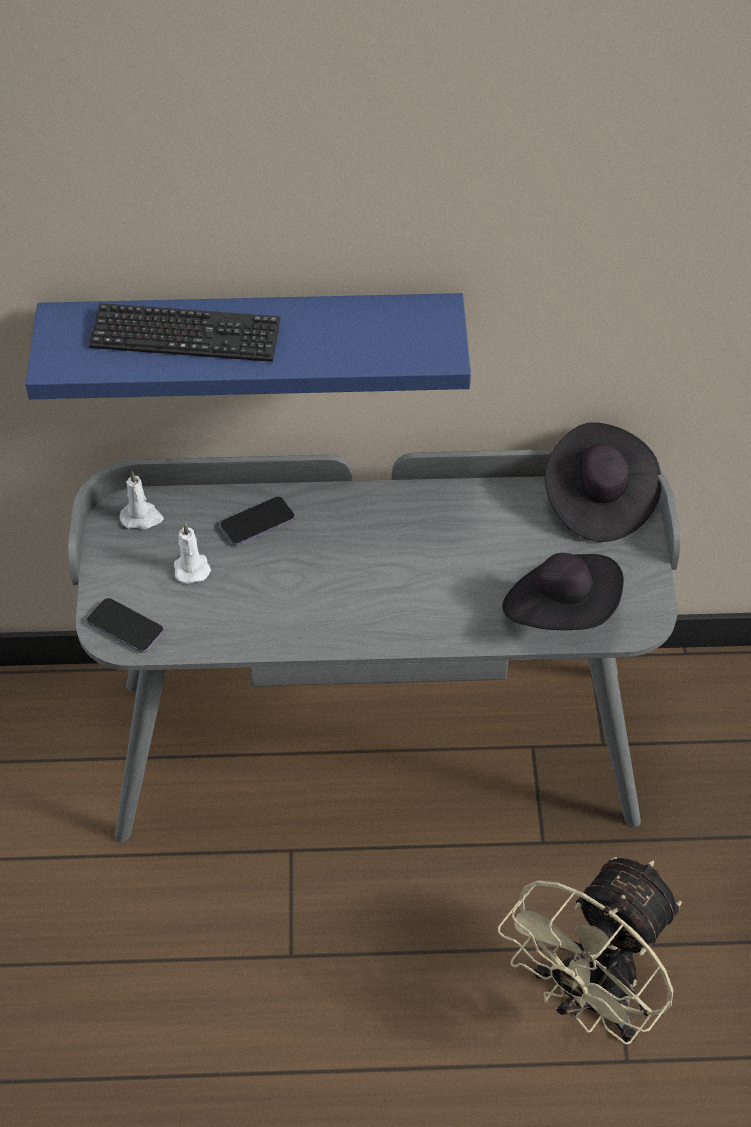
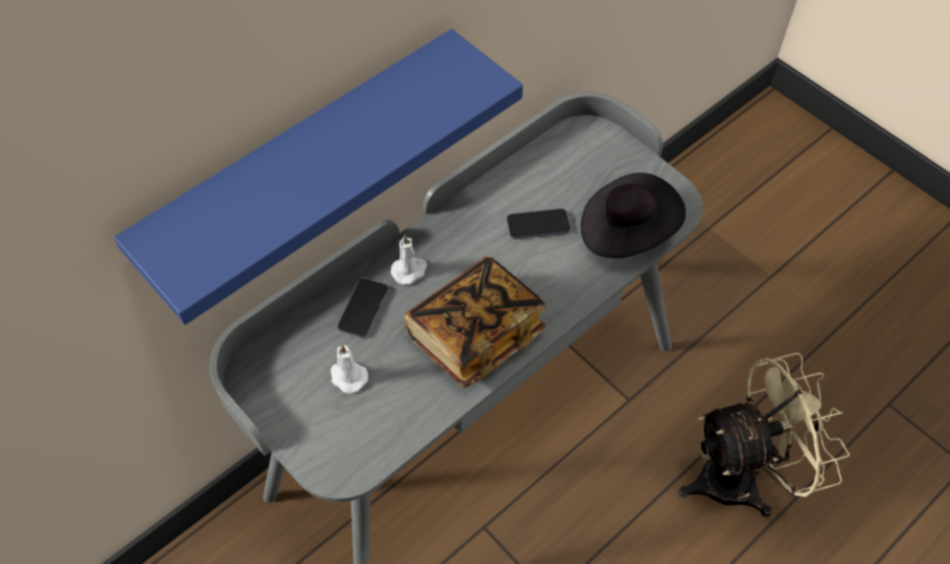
camera: 40 degrees left, 5 degrees up
phone [87,598,164,653] -> phone moved to [507,209,570,239]
keyboard [88,303,281,362] -> none
white candle [120,471,164,529] -> white candle moved to [391,234,427,284]
beige fan [498,857,682,1044] -> beige fan turned 105 degrees counterclockwise [678,353,850,517]
black hat [545,422,661,542] -> none
none -> book [404,257,546,387]

